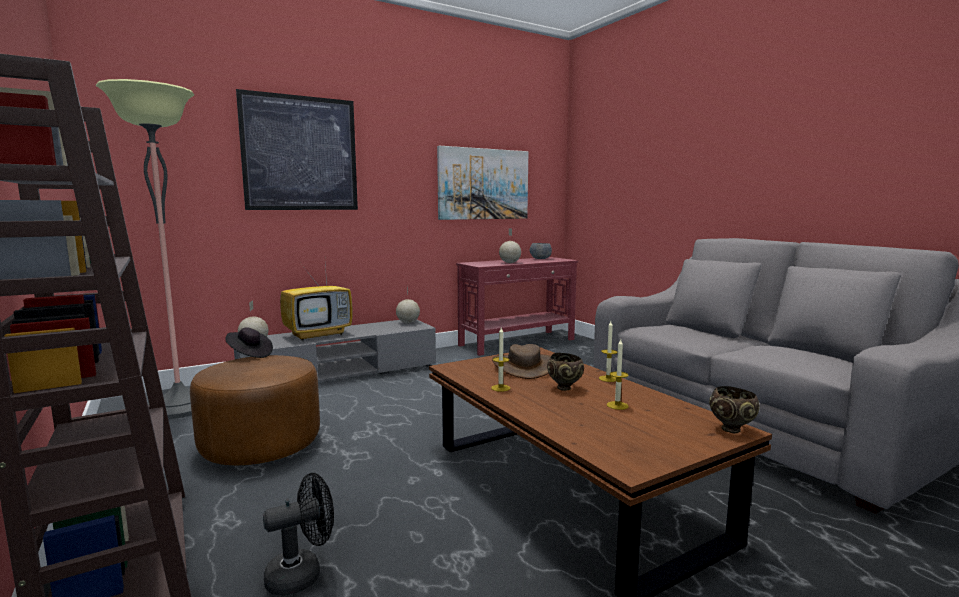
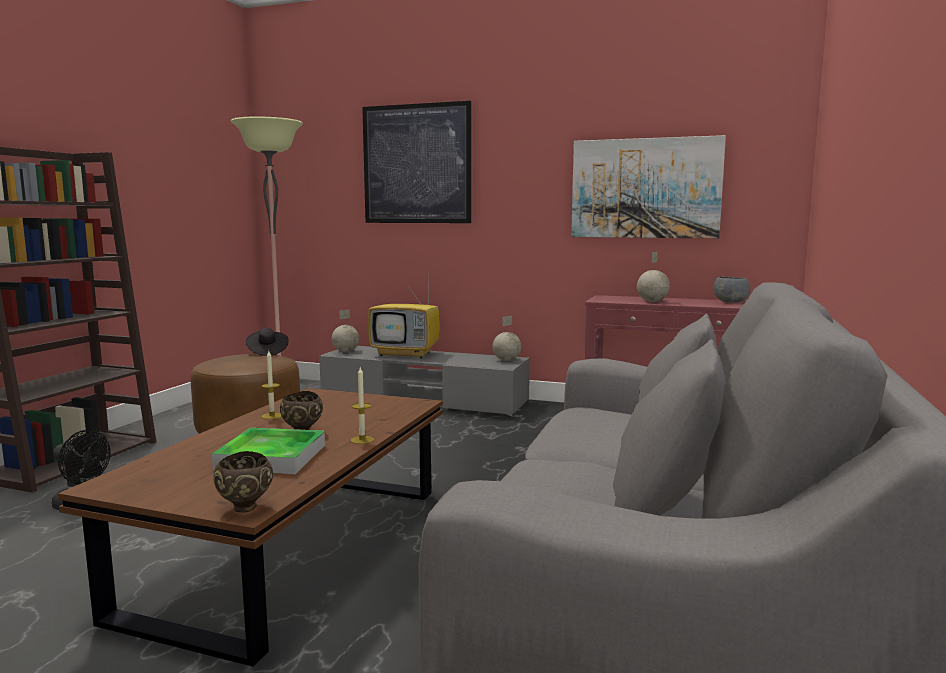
camera: 50 degrees right, 0 degrees up
brown hat [492,344,550,379] -> none
candle [607,339,628,410] -> tray [212,428,325,474]

